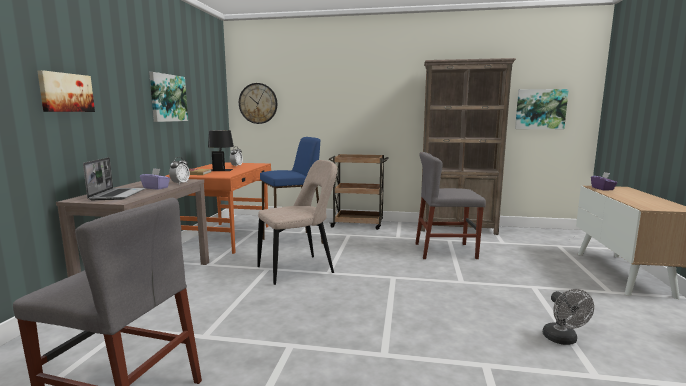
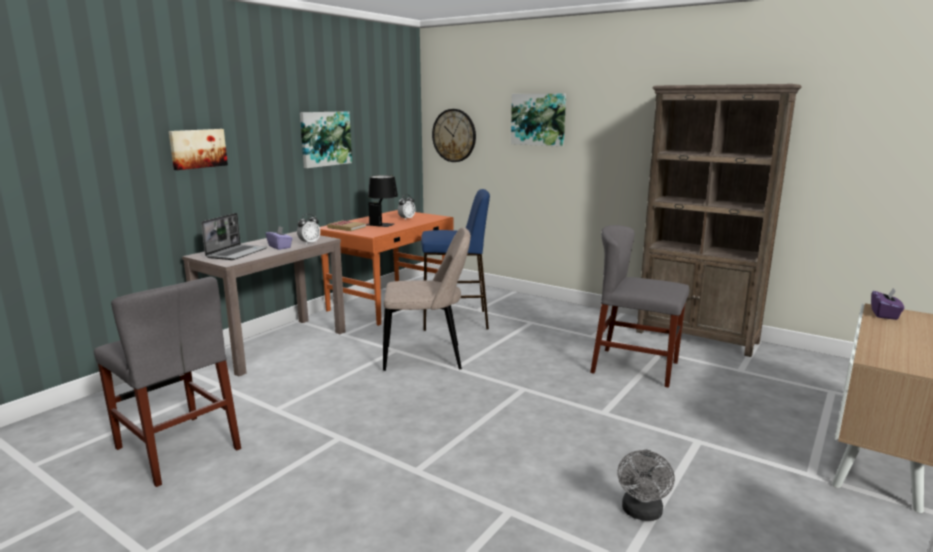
camera: 25 degrees right, 5 degrees up
brown cart [329,154,389,230] -> none
picture [515,89,569,129] -> picture moved to [511,94,566,147]

